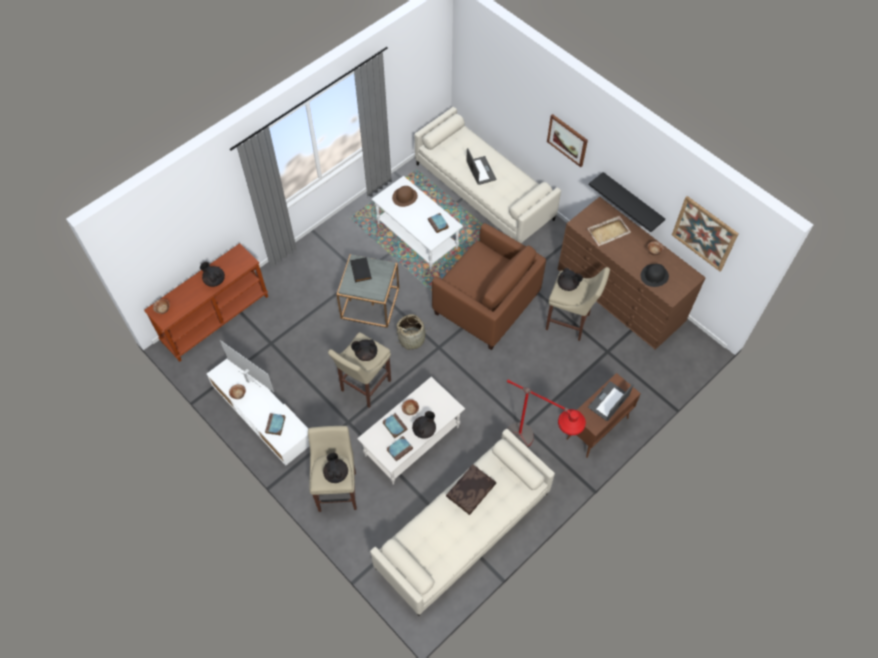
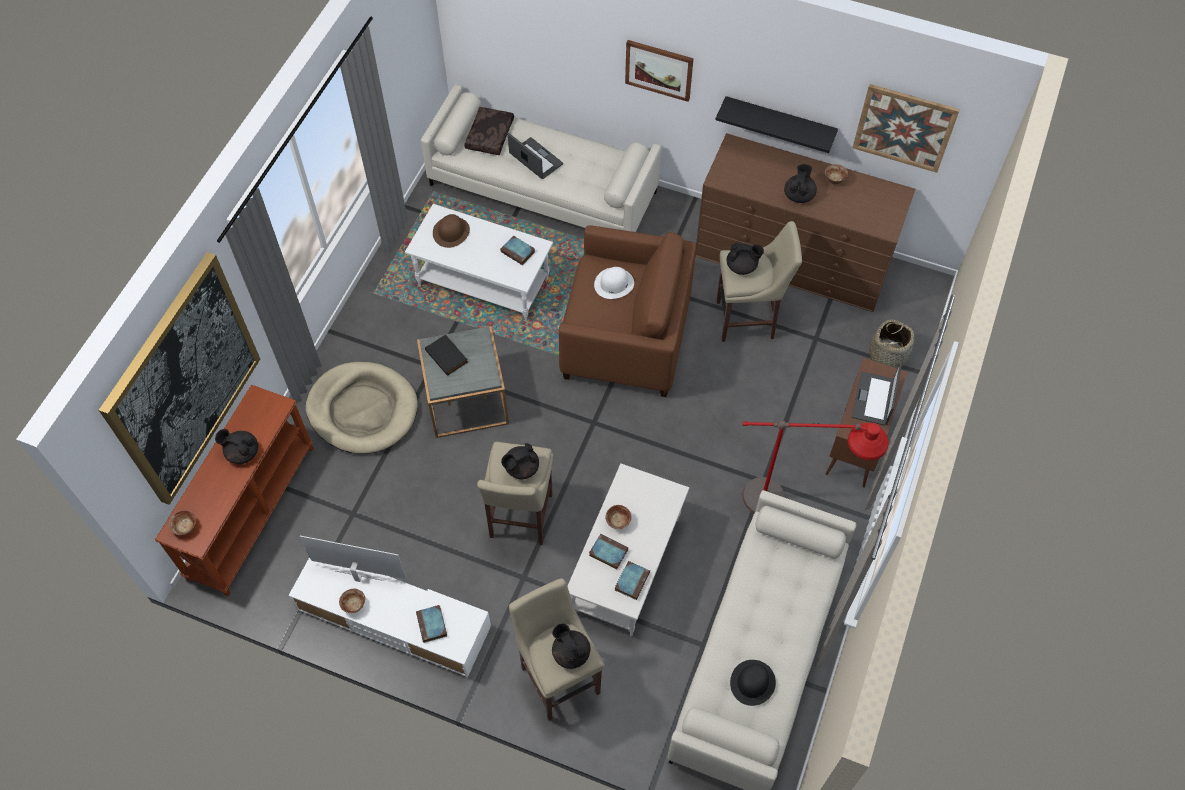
camera: 25 degrees left, 0 degrees up
basket [396,314,428,350] -> basket moved to [869,320,914,368]
black teapot [412,411,436,439] -> black teapot moved to [784,164,817,203]
brown pillow [446,465,496,515] -> brown pillow moved to [464,107,514,155]
beige tray [587,216,631,246] -> none
black hat [641,264,669,287] -> black hat moved to [730,660,776,706]
none -> picture [99,252,260,505]
none -> beige dog bed [306,362,418,454]
none -> white hat [594,267,634,299]

